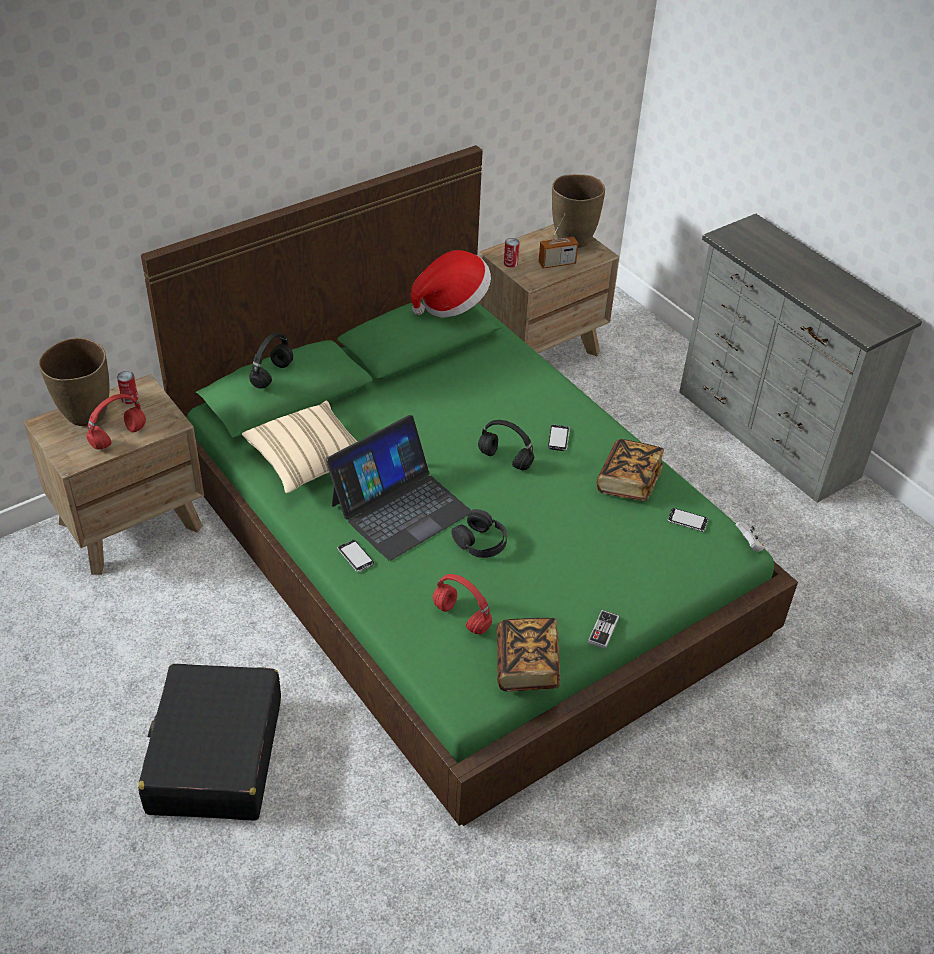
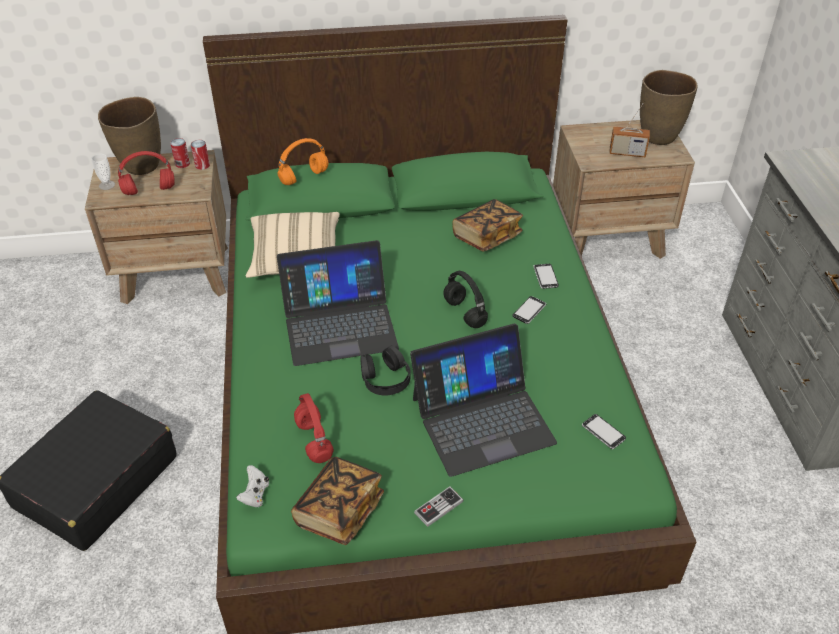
camera: 30 degrees right, 0 degrees up
black headphones [249,333,293,389] -> orange headphones [277,138,329,185]
phone [337,540,374,572] -> phone moved to [533,264,559,289]
hat [411,250,491,318] -> none
can [504,238,520,268] -> can moved to [191,140,210,170]
book [597,439,664,501] -> book moved to [452,199,523,251]
white game controller [735,521,764,552] -> white game controller moved to [236,465,269,507]
none -> cup [91,154,115,190]
none -> laptop [410,323,557,477]

